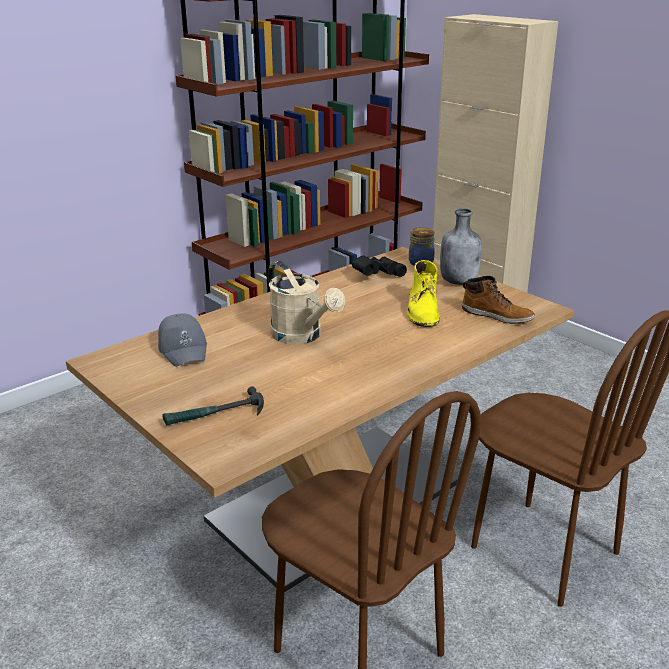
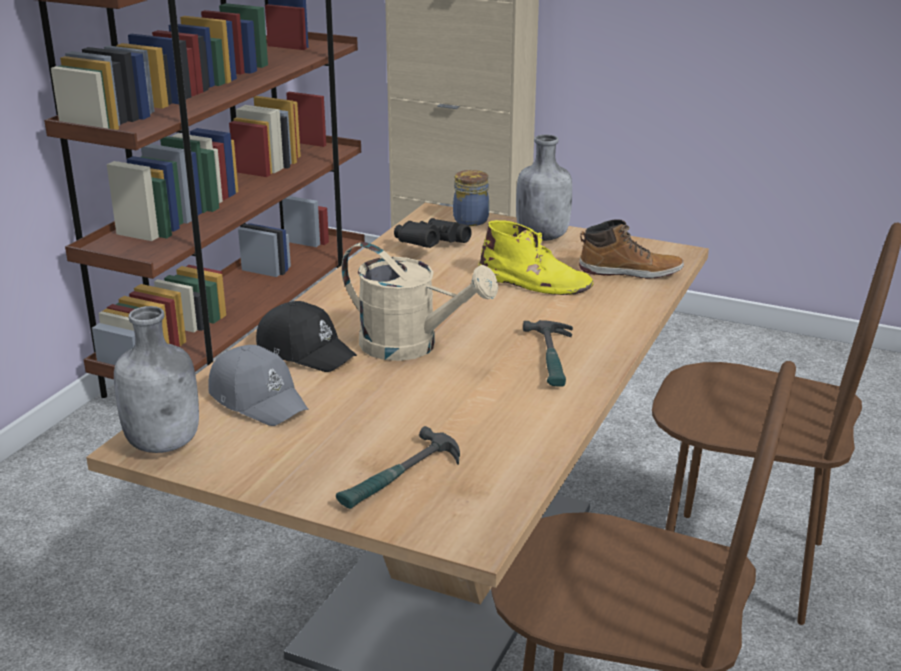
camera: 25 degrees left, 0 degrees up
yellow boot [407,260,440,327] -> yellow boot turned 45 degrees counterclockwise [478,220,593,295]
none -> grey bottle [114,306,199,453]
none -> black cap [256,301,357,372]
none -> hammer [523,320,573,387]

